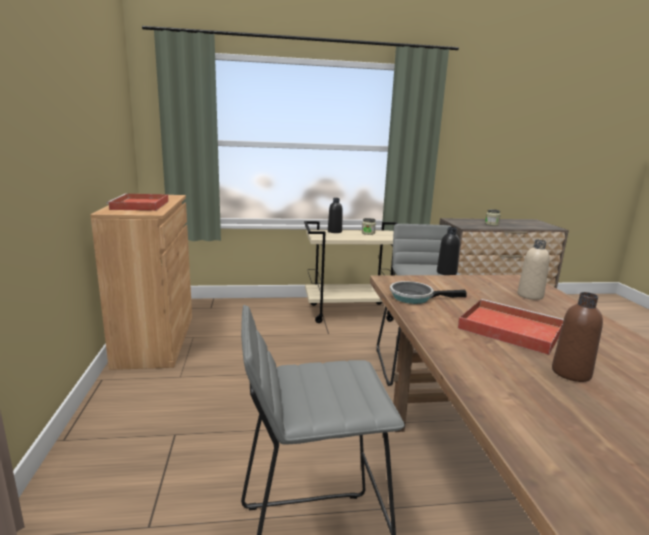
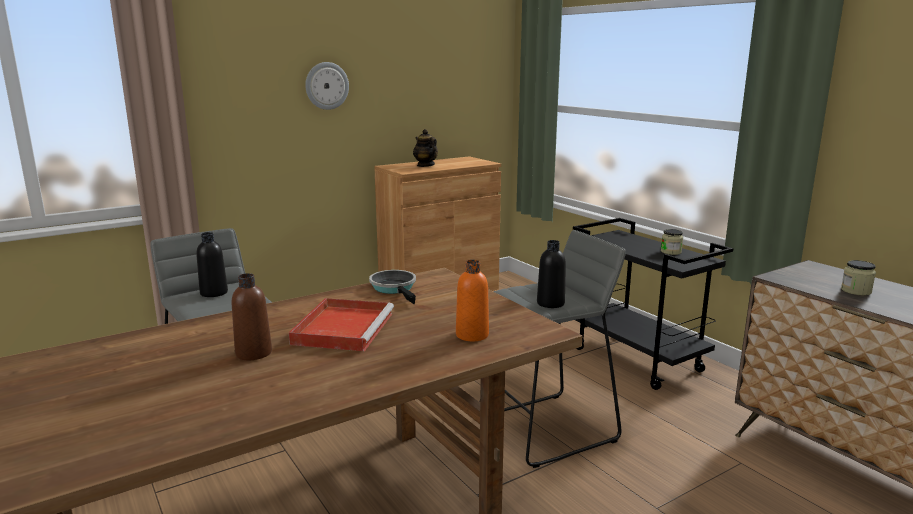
camera: 65 degrees right, 0 degrees up
red tray [106,193,169,211] -> teapot [413,129,438,167]
beige cart [304,221,398,323] -> black cart [573,218,733,390]
black bottle [328,198,343,233] -> black bottle moved to [196,232,228,297]
beige bottle [518,240,550,300] -> orange bottle [456,260,489,341]
none -> wall clock [305,62,349,110]

